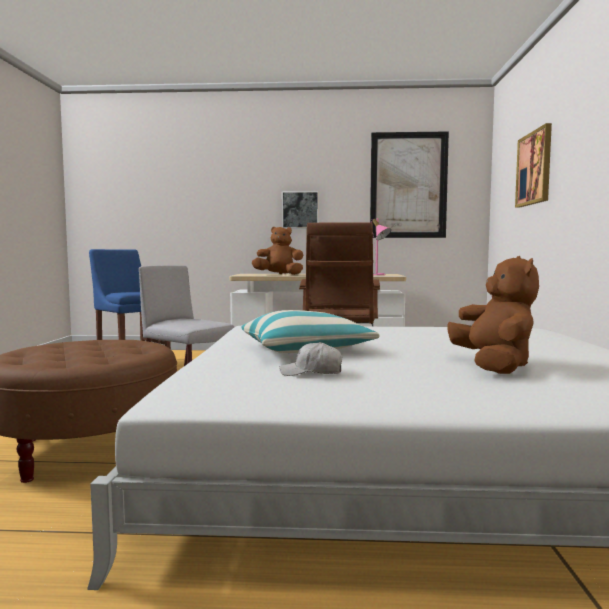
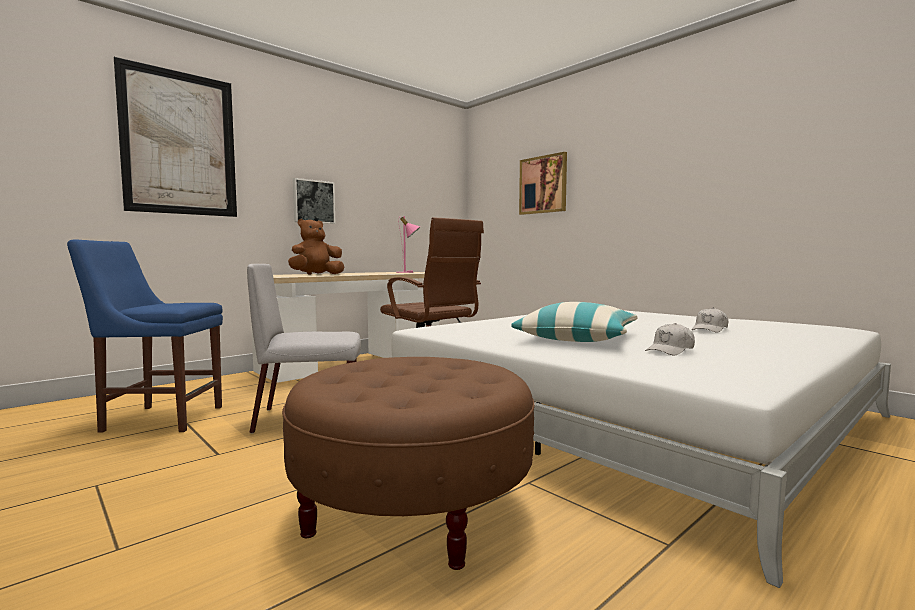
camera: 45 degrees left, 0 degrees up
picture [370,131,449,238] -> picture moved to [114,57,237,217]
brown plush toy [447,256,539,374] -> white cap [691,308,728,333]

